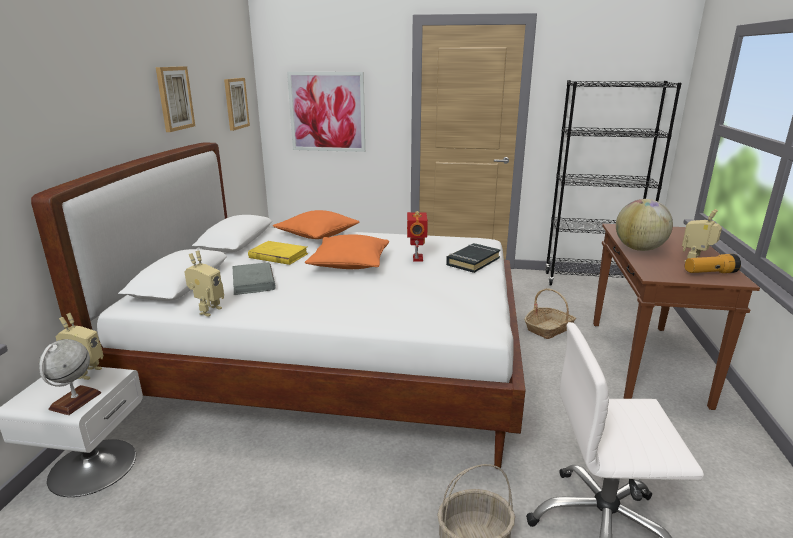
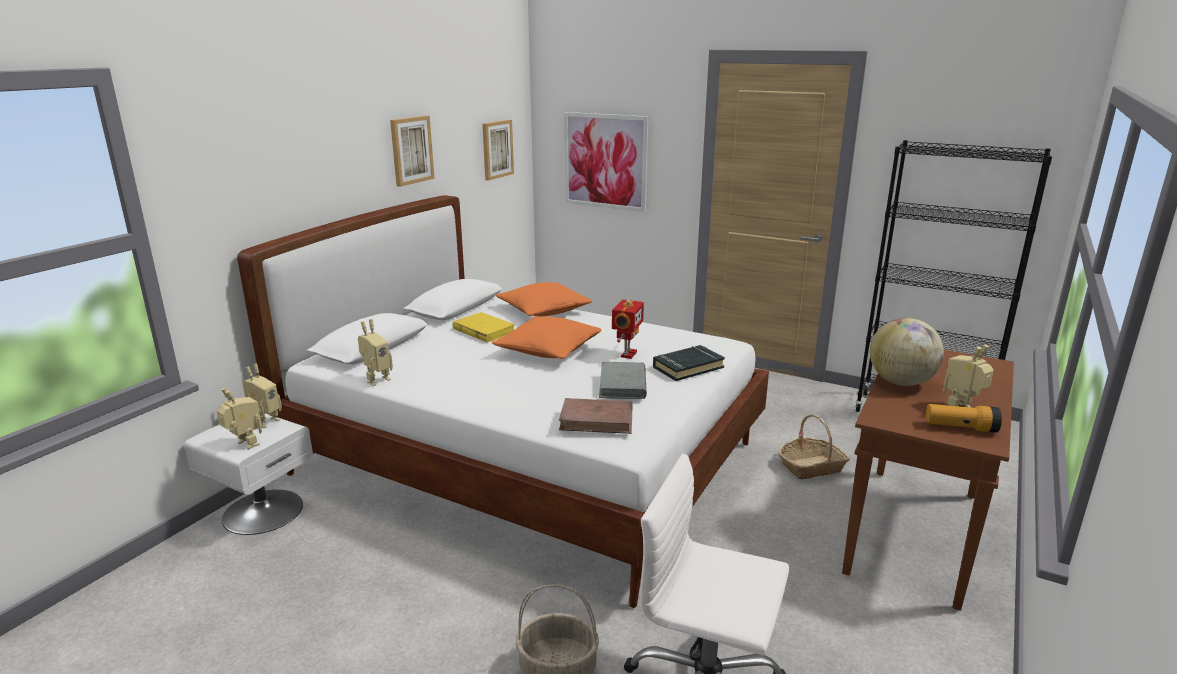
camera: 20 degrees right, 0 degrees up
globe [39,339,101,415] -> toy robot [217,388,262,450]
grey book [232,262,276,295] -> grey book moved to [599,362,647,399]
none -> brown book [559,398,633,434]

